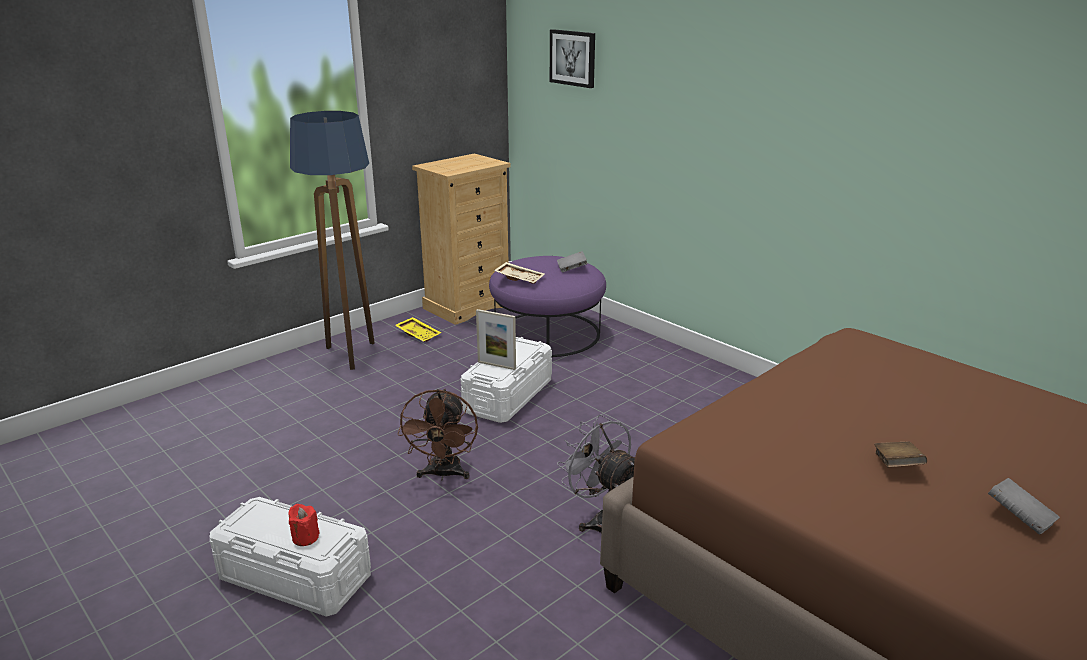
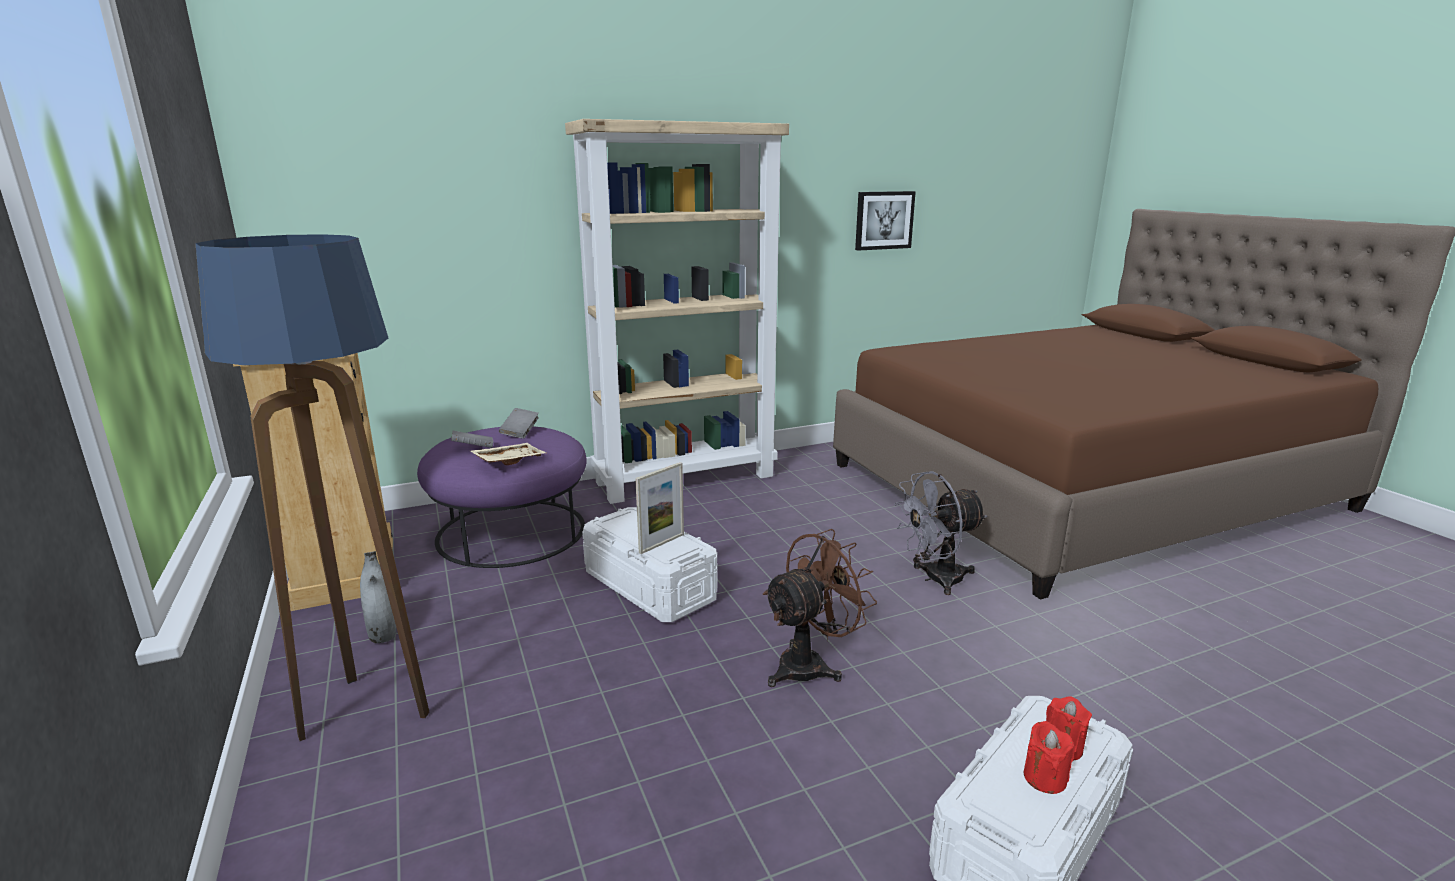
camera: 70 degrees left, 5 degrees down
yellow tray [395,317,441,342] -> grey vase [360,551,396,643]
brown fan [397,388,478,480] -> brown fan turned 60 degrees counterclockwise [763,529,877,687]
picture [550,29,595,88] -> picture moved to [855,191,916,251]
brown book [874,442,927,467] -> none
grey book [988,478,1060,535] -> grey book moved to [451,431,494,448]
none -> beige bookcase [565,119,789,504]
none -> red candle [1024,721,1075,794]

